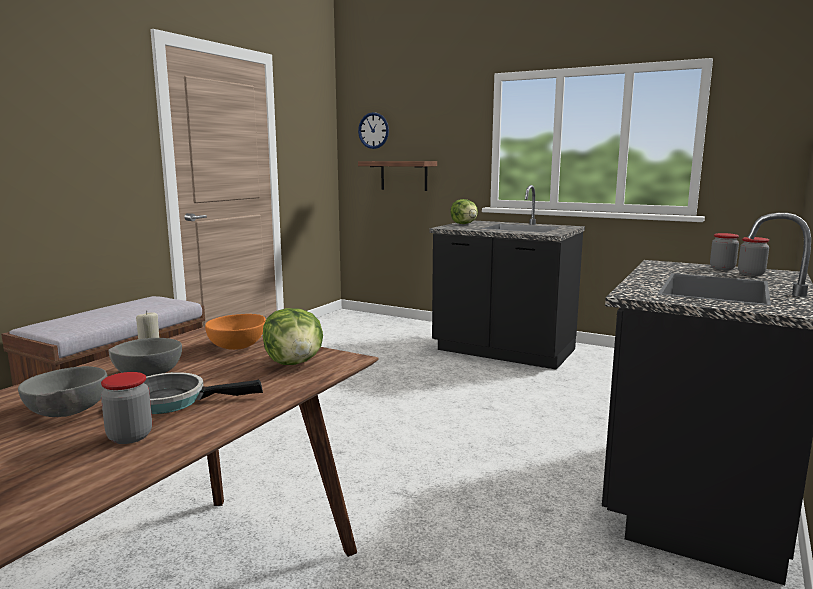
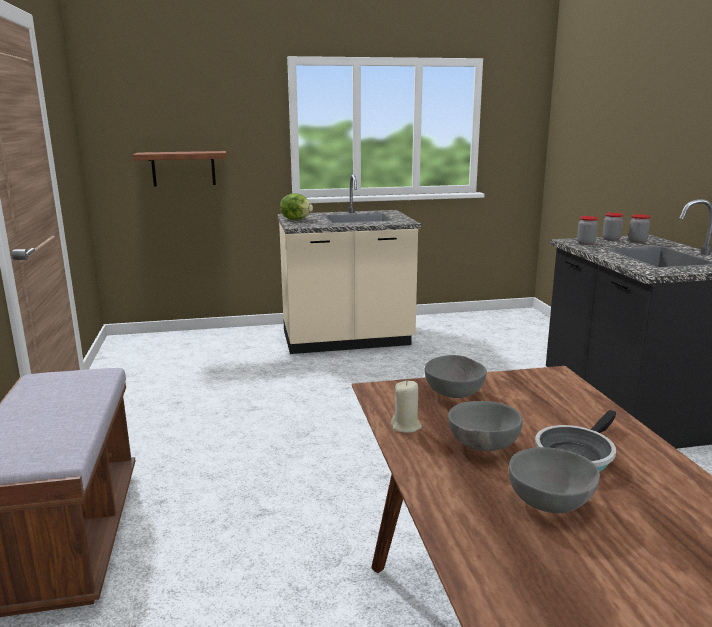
camera: 40 degrees left, 5 degrees up
jar [101,372,152,444] -> jar moved to [577,216,598,245]
orange bowl [205,314,266,350] -> grey bowl [425,355,487,398]
lettuce [263,308,323,365] -> none
wall clock [358,112,389,149] -> none
black counter [429,185,585,370] -> beige counter [278,174,421,354]

